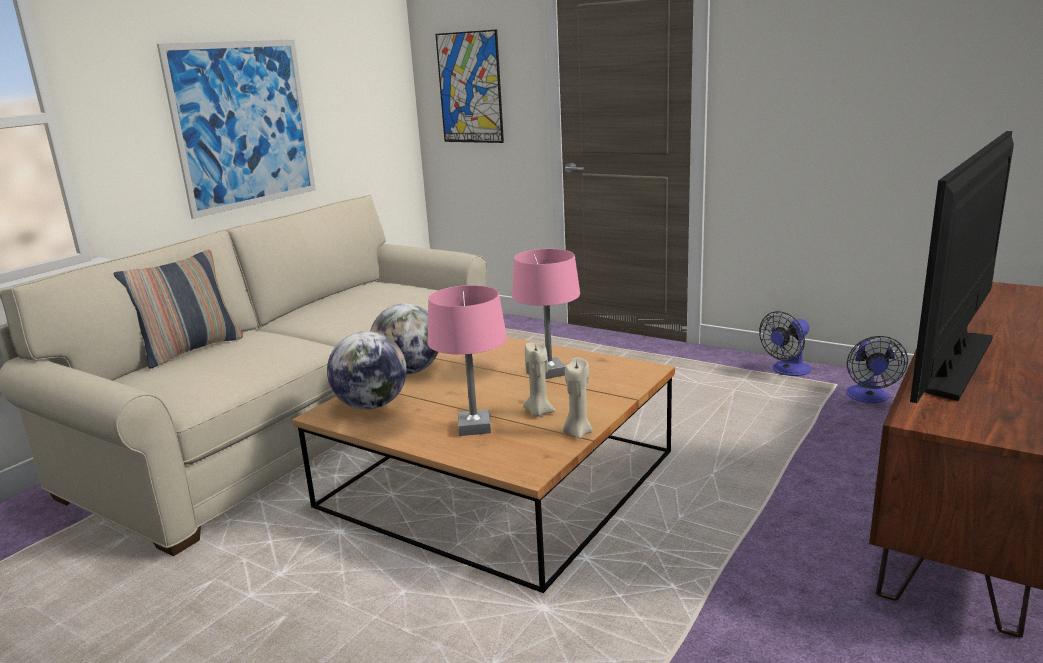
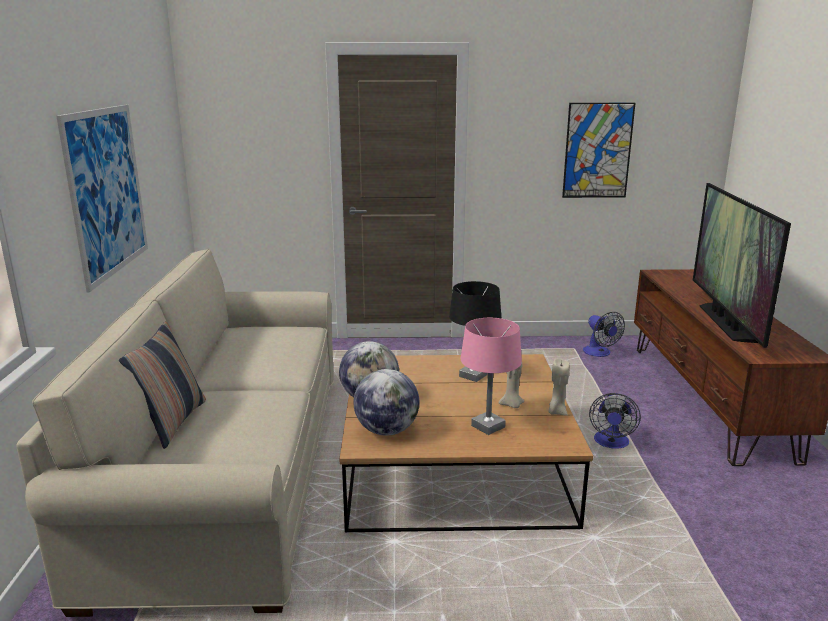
camera: 35 degrees left, 0 degrees up
picture [435,30,504,143] -> picture moved to [562,103,635,198]
pink table lamp [512,249,580,379] -> black table lamp [449,281,501,382]
fan [759,311,811,376] -> fan moved to [589,393,641,449]

